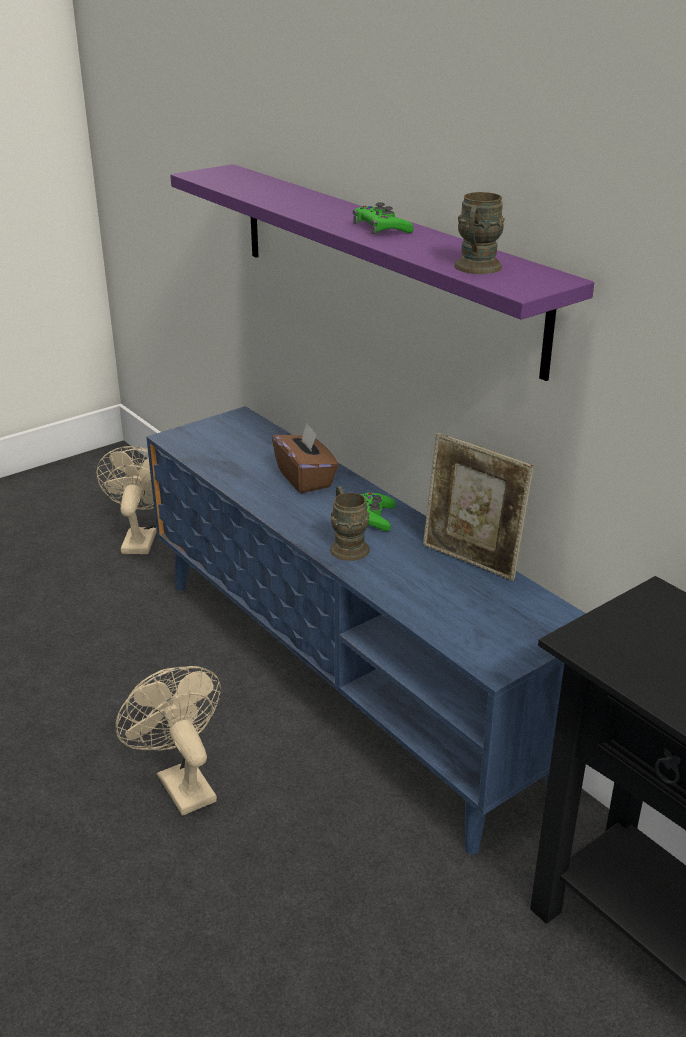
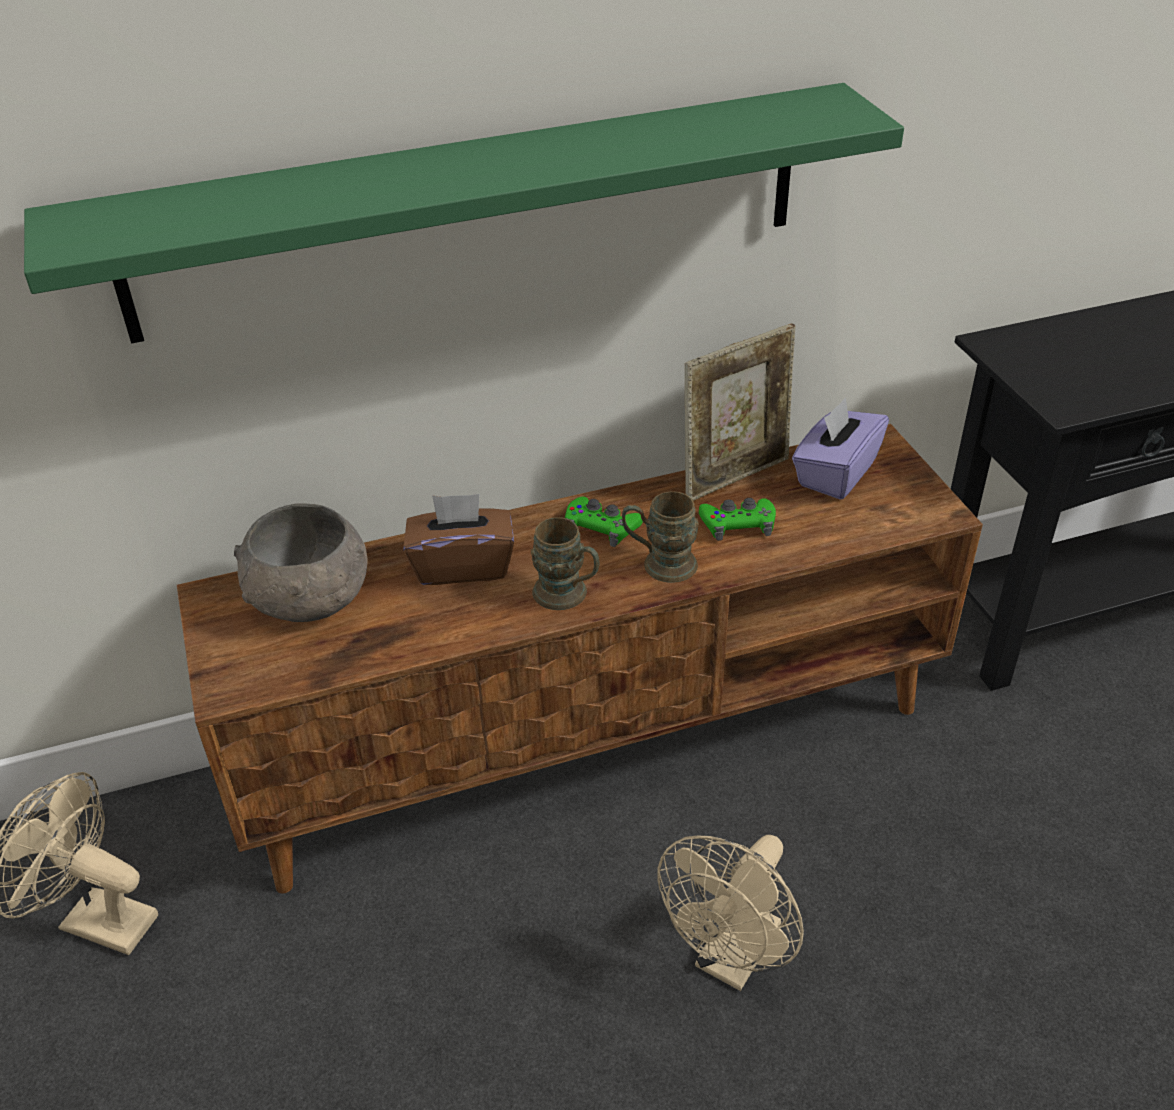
camera: 70 degrees left, 10 degrees up
beige fan [115,666,221,816] -> beige fan turned 45 degrees counterclockwise [657,835,804,991]
blue tv stand [146,406,586,855] -> brown tv stand [177,424,983,894]
purple shelf [170,164,594,381] -> green shelf [24,83,904,343]
green game controller [353,202,413,234] -> green game controller moved to [699,498,776,541]
brown mug [454,192,505,274] -> brown mug moved to [531,517,599,610]
none -> grey bowl [234,503,368,622]
none -> purple tissue box [792,397,889,500]

